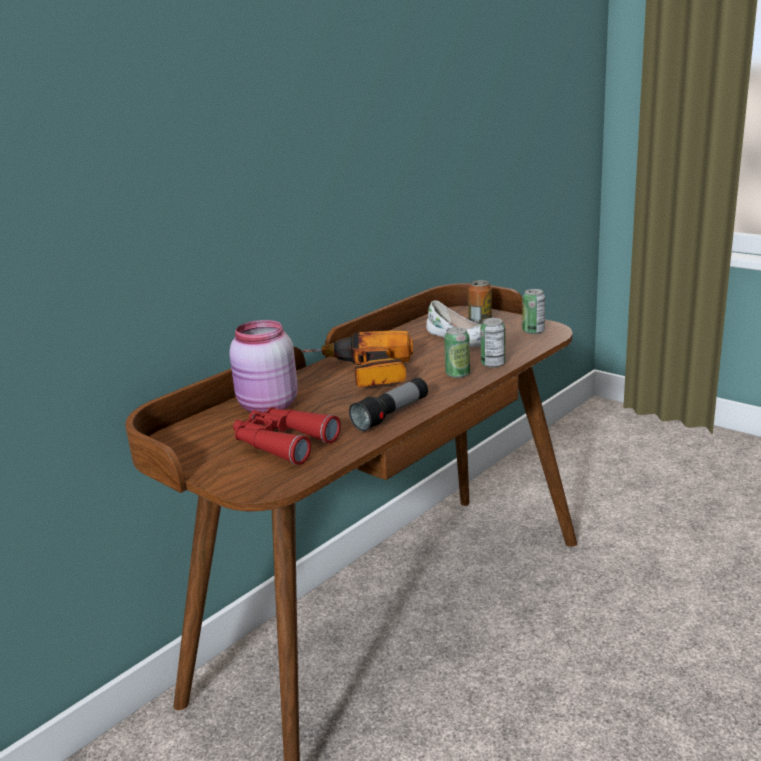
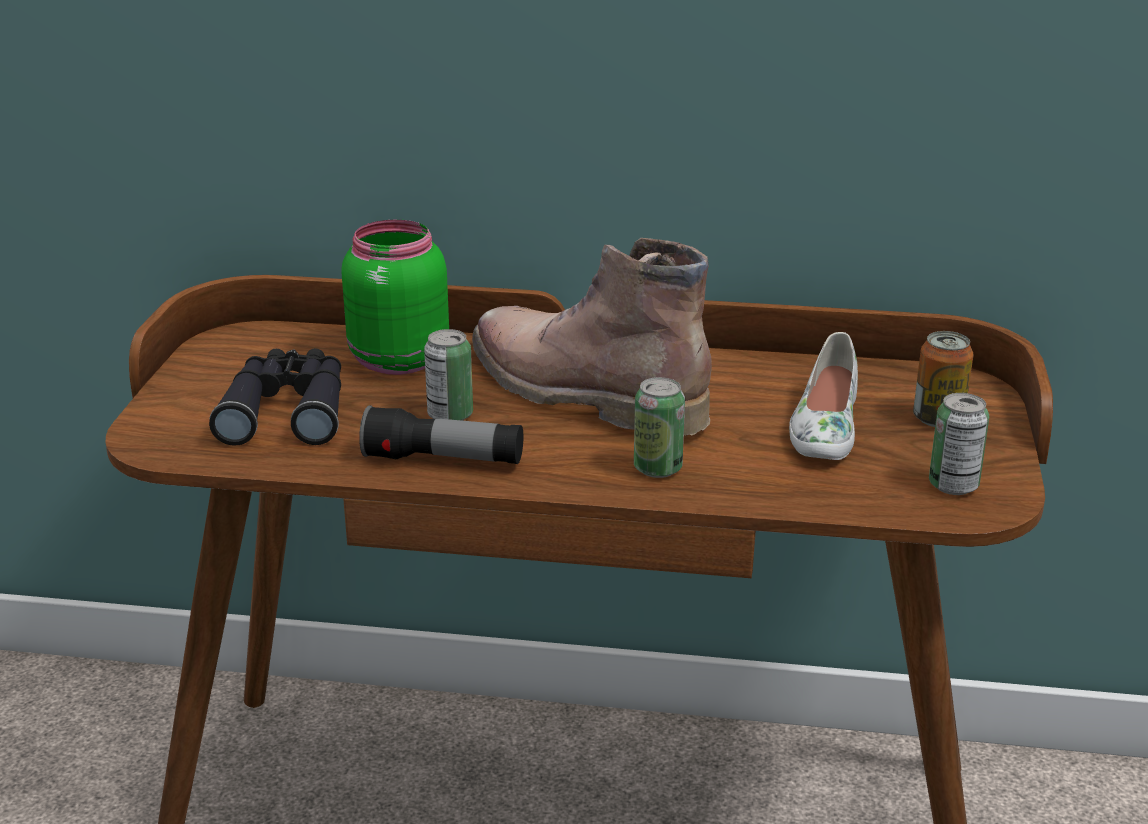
camera: 55 degrees right, 5 degrees up
pink jar [229,320,298,412] -> green jar [341,220,449,375]
red binoculars [233,407,341,465] -> black binoculars [209,348,341,446]
power drill [303,331,413,387] -> brown boot [472,238,712,436]
can [480,318,505,368] -> can moved to [424,329,473,421]

